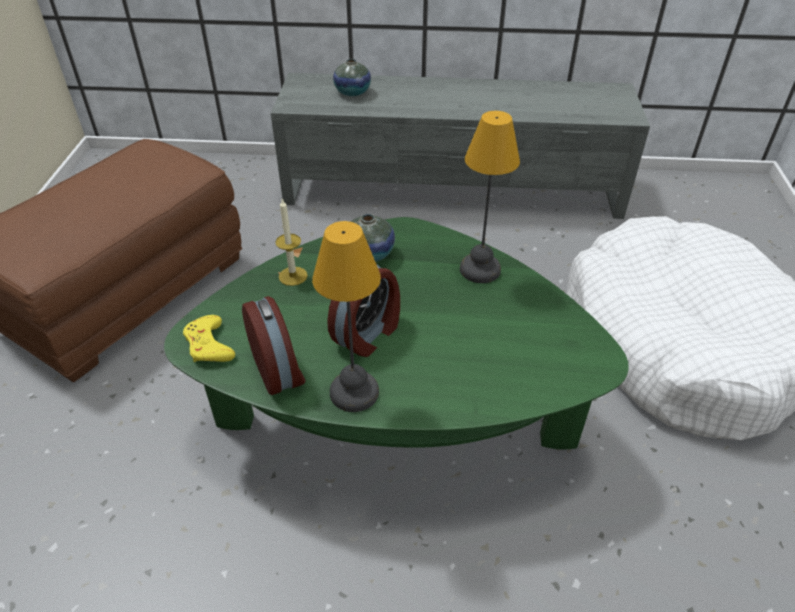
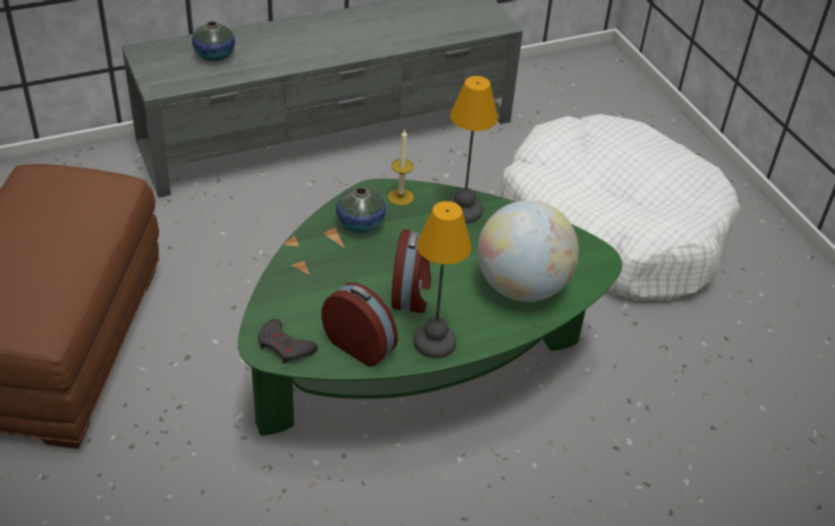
camera: 30 degrees left, 0 degrees up
yellow game controller [183,315,235,362] -> grey game controller [258,319,318,364]
candle [275,199,308,286] -> candle moved to [388,130,414,206]
none -> globe [477,200,579,302]

